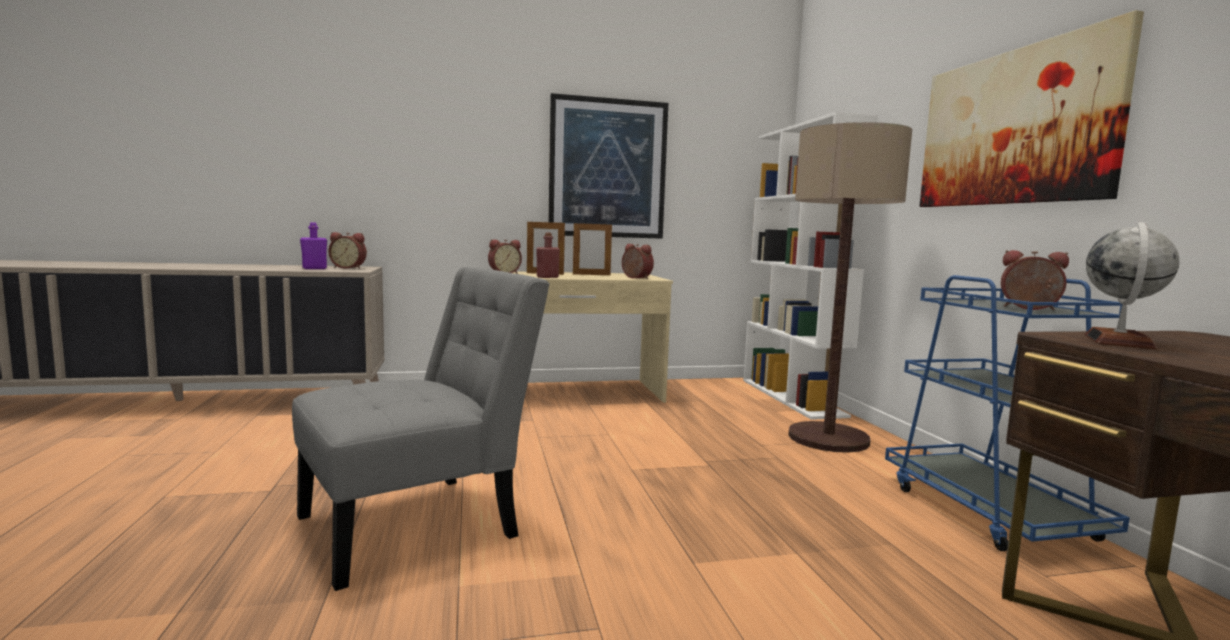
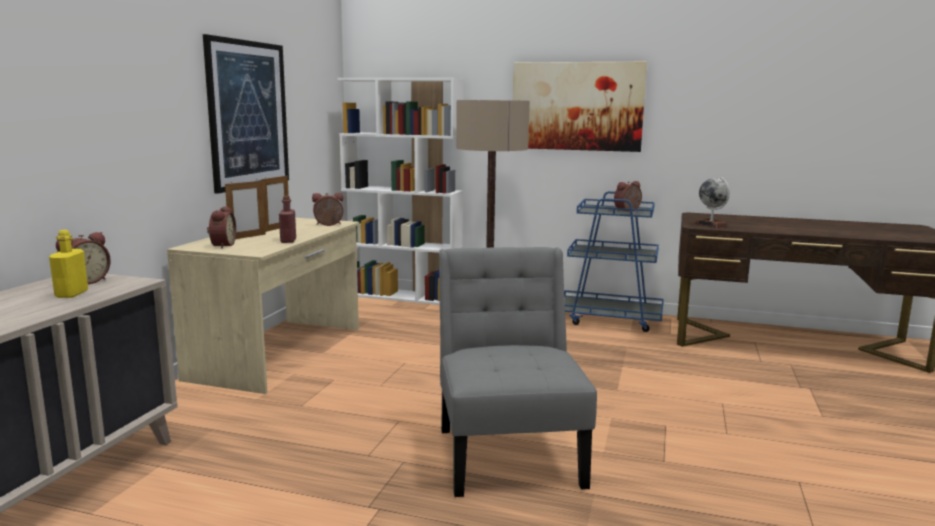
camera: 60 degrees left, 5 degrees up
purple bottle [300,222,327,269] -> yellow bottle [49,230,88,298]

